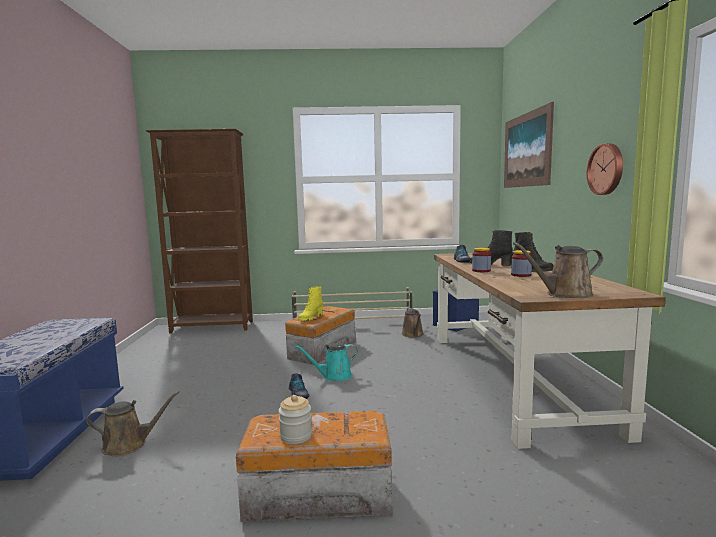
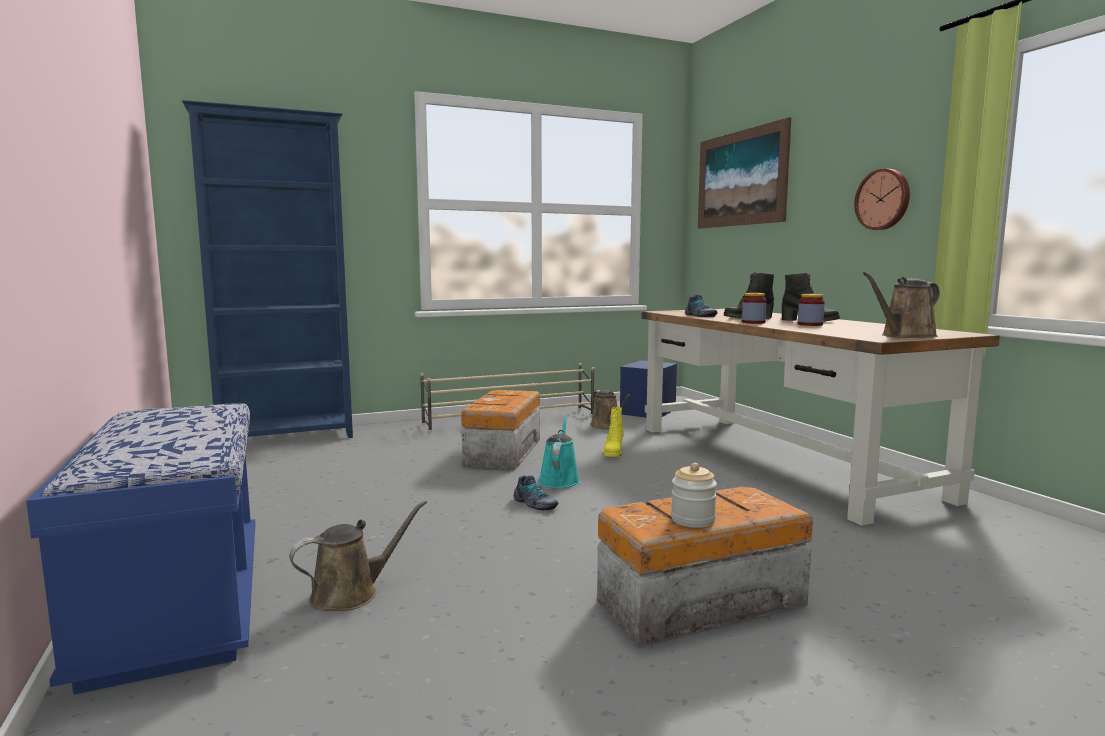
camera: 20 degrees left, 0 degrees up
brown bookcase [146,129,253,334] -> blue bookcase [182,100,353,438]
turquoise watering can [295,343,358,381] -> turquoise watering can turned 135 degrees clockwise [538,416,580,488]
yellow boot [298,287,323,321] -> yellow boot moved to [603,407,624,457]

